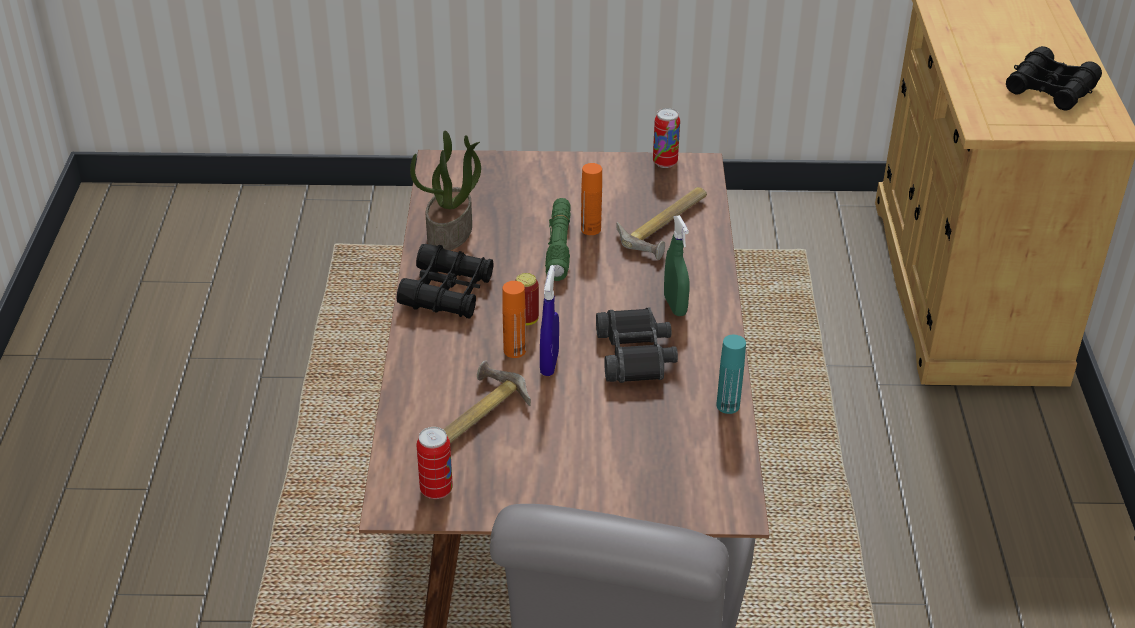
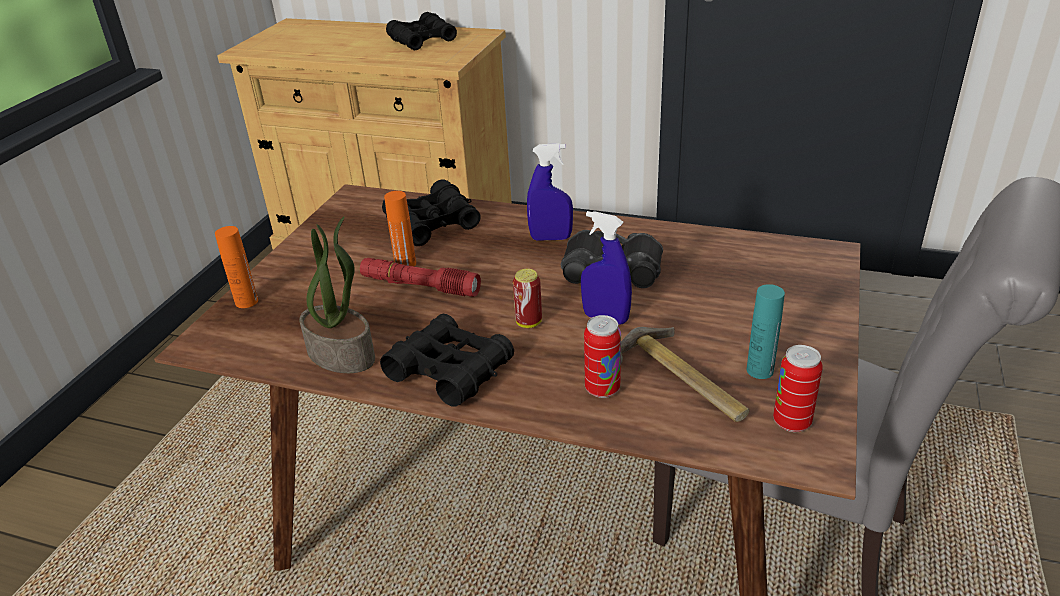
camera: 70 degrees left, 5 degrees down
orange bottle [502,281,526,358] -> orange bottle moved to [215,226,258,308]
green flashlight [545,198,571,281] -> red flashlight [360,258,481,297]
hammer [617,187,707,260] -> black binoculars [382,179,480,246]
can [653,108,680,168] -> can moved to [584,315,621,398]
green spray bottle [664,215,690,316] -> blue spray bottle [527,143,573,241]
turquoise bottle [716,335,746,414] -> turquoise bottle moved to [747,284,785,379]

